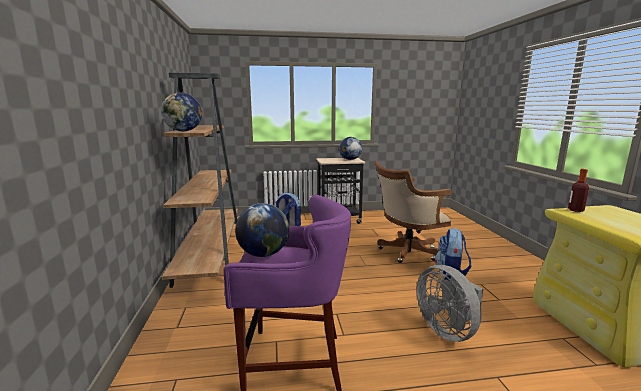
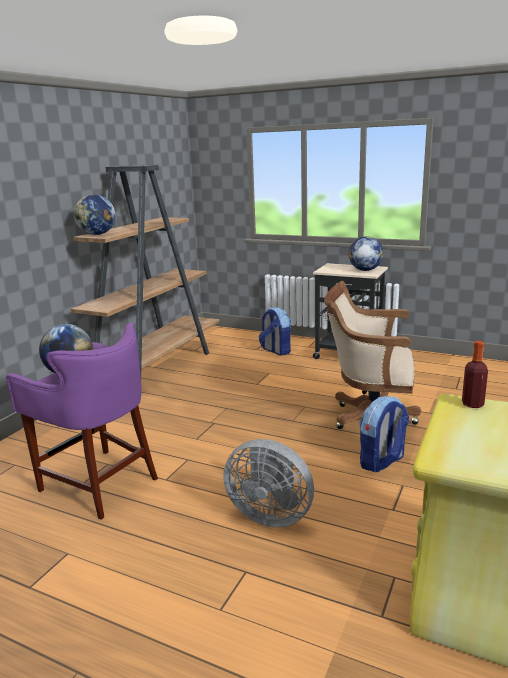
camera: 35 degrees right, 5 degrees up
grey fan [417,265,483,342] -> grey fan turned 75 degrees counterclockwise [223,439,314,527]

